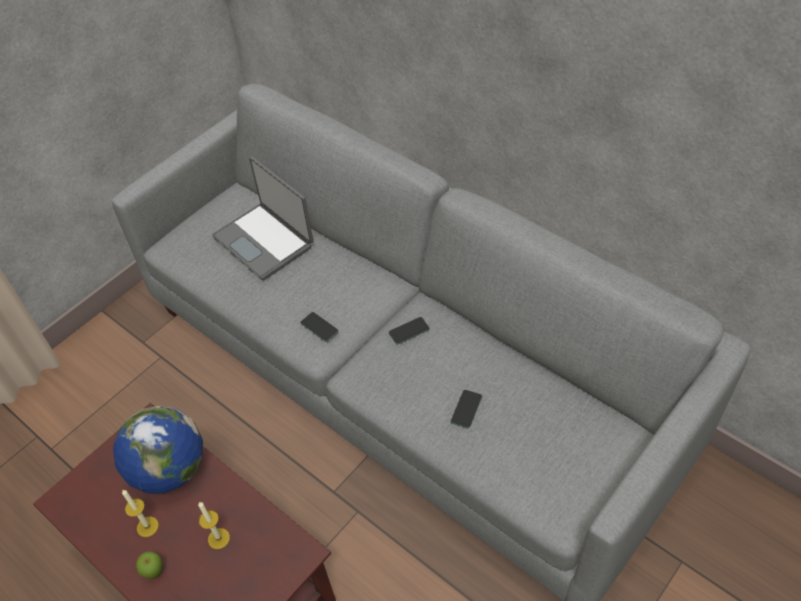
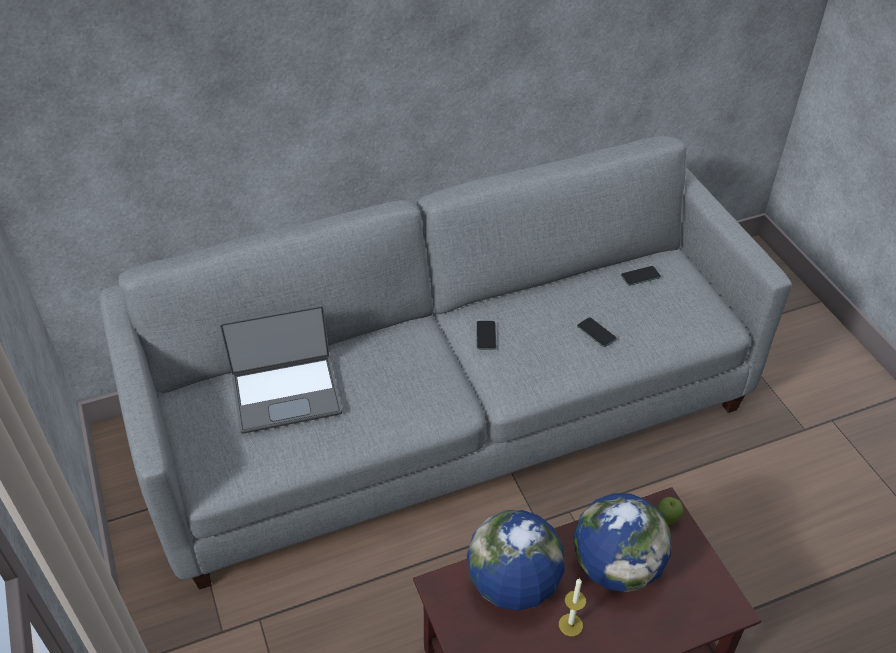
camera: 65 degrees left, 5 degrees down
apple [136,551,163,579] -> apple moved to [658,497,684,525]
candle [198,502,230,549] -> globe [573,493,671,592]
phone [300,312,338,342] -> phone moved to [621,266,661,286]

